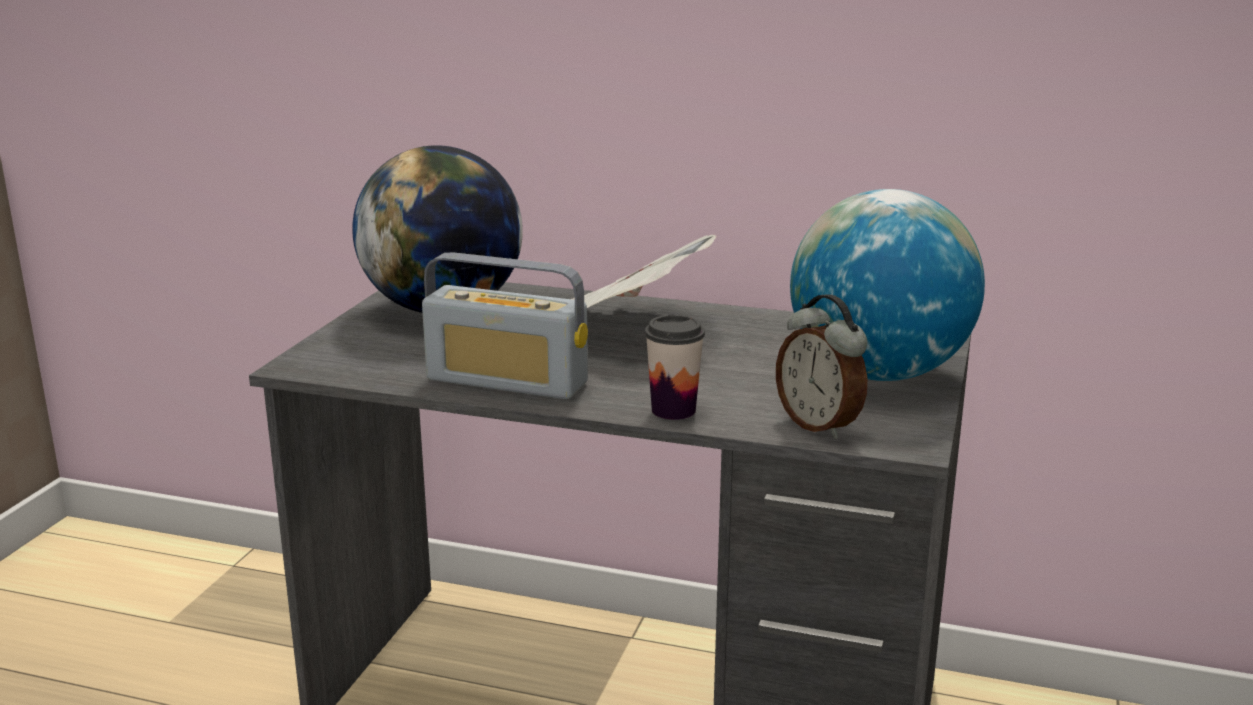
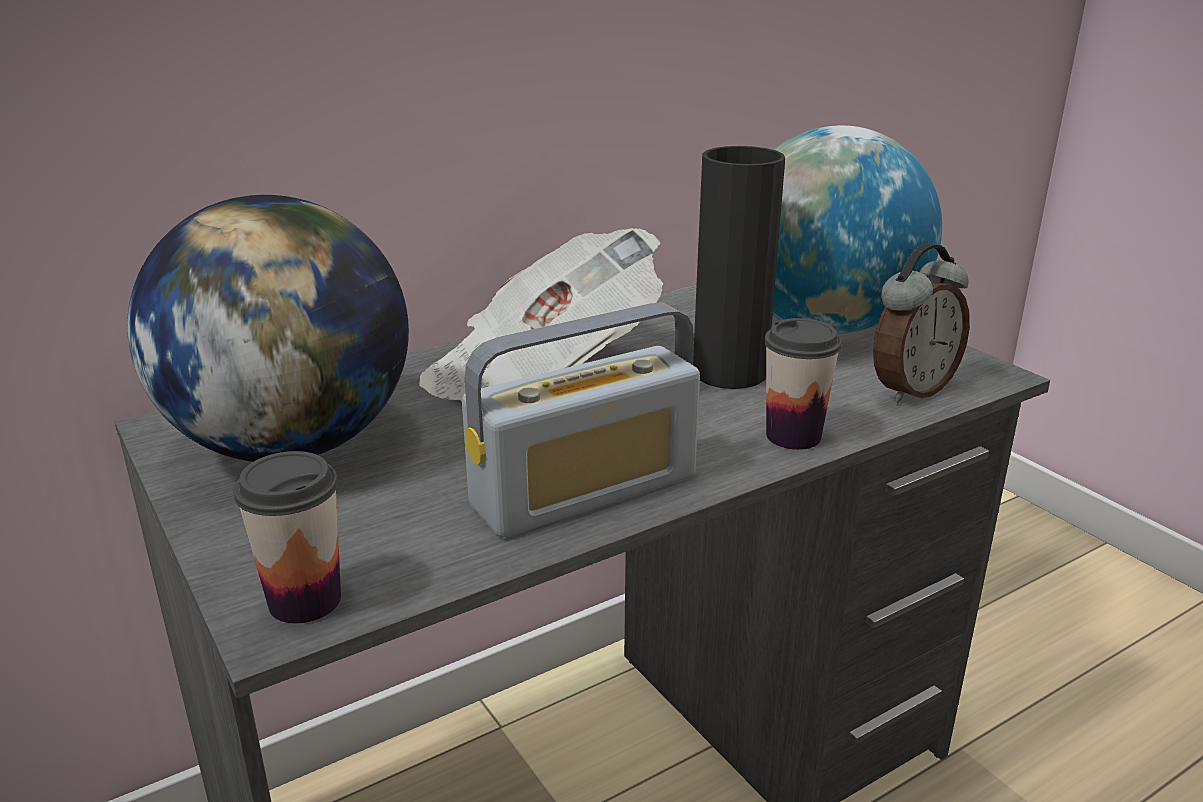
camera: 50 degrees left, 5 degrees up
alarm clock [776,294,867,439] -> alarm clock turned 45 degrees counterclockwise [873,243,970,403]
none -> cup [234,451,341,623]
none -> black vase [693,146,785,389]

